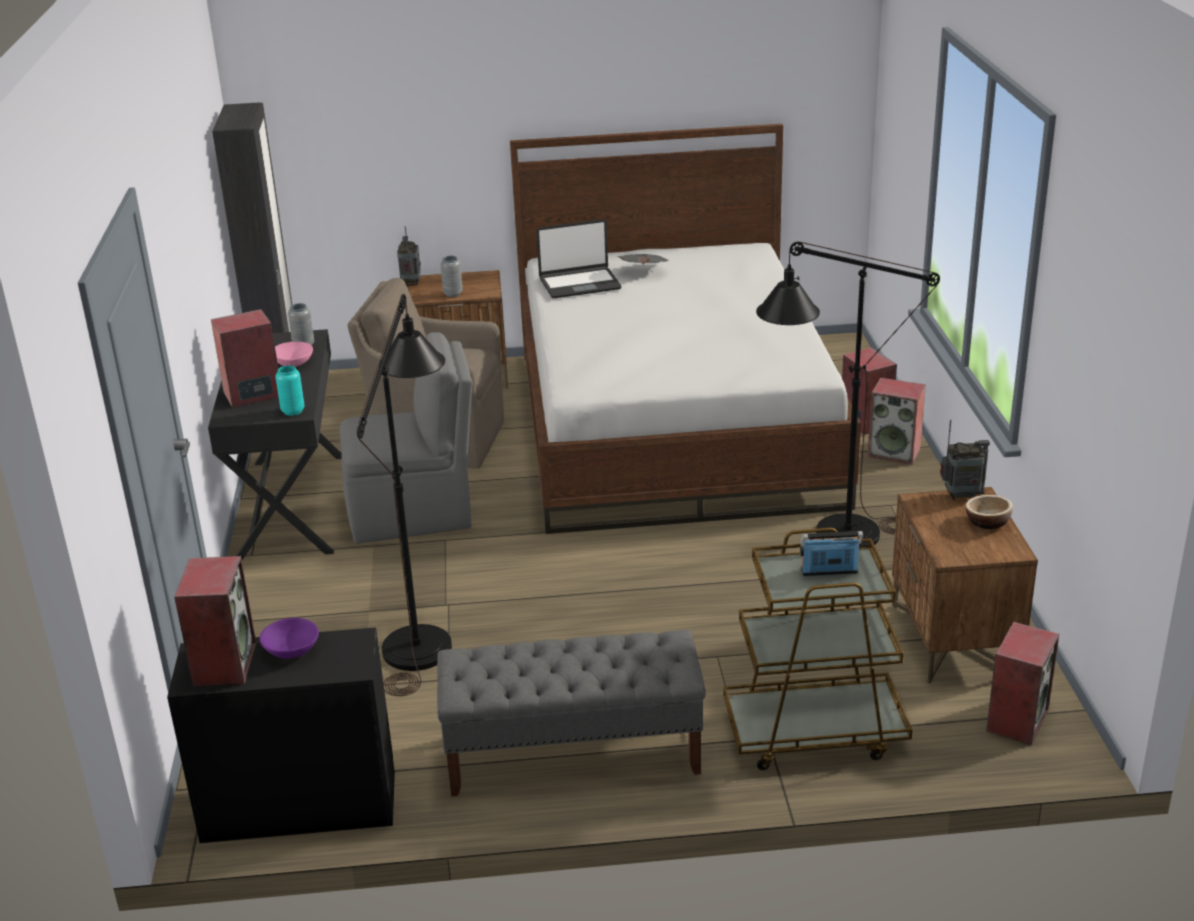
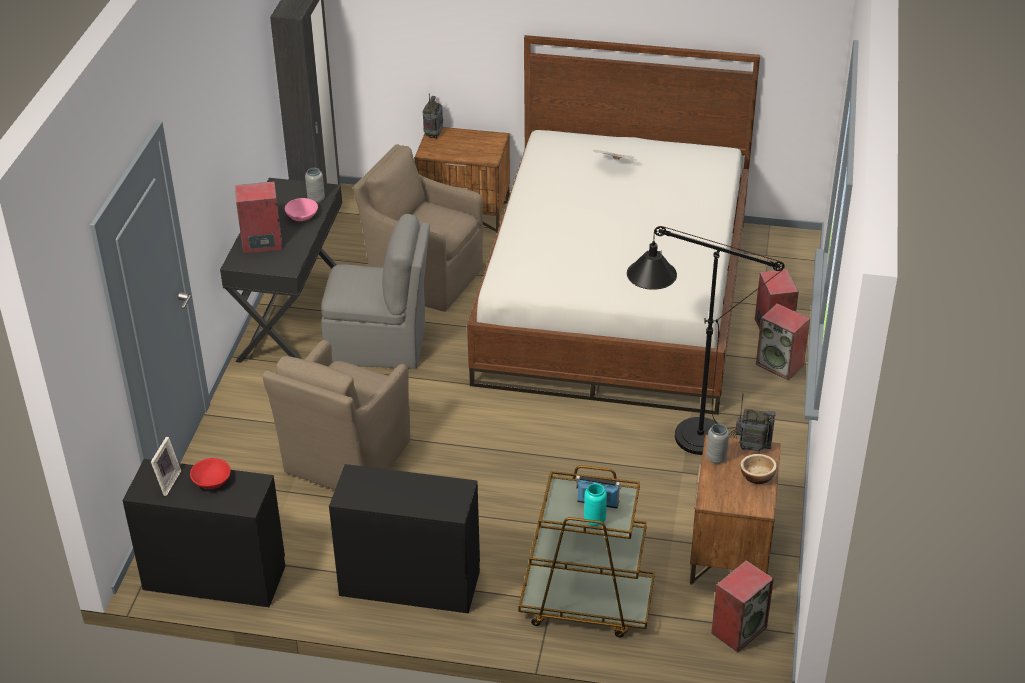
camera: 15 degrees right, 10 degrees up
speaker [174,556,257,686] -> picture frame [151,437,181,496]
purple bowl [260,618,319,658] -> red bowl [190,458,231,489]
turquoise vase [276,365,305,416] -> turquoise vase moved to [584,483,607,526]
black floor lamp [357,294,452,696] -> brown armchair [263,340,410,490]
grey bench [437,630,706,796] -> black dresser [329,464,480,614]
grey vase [440,256,462,297] -> grey vase moved to [706,424,729,464]
laptop [536,219,622,298] -> none

